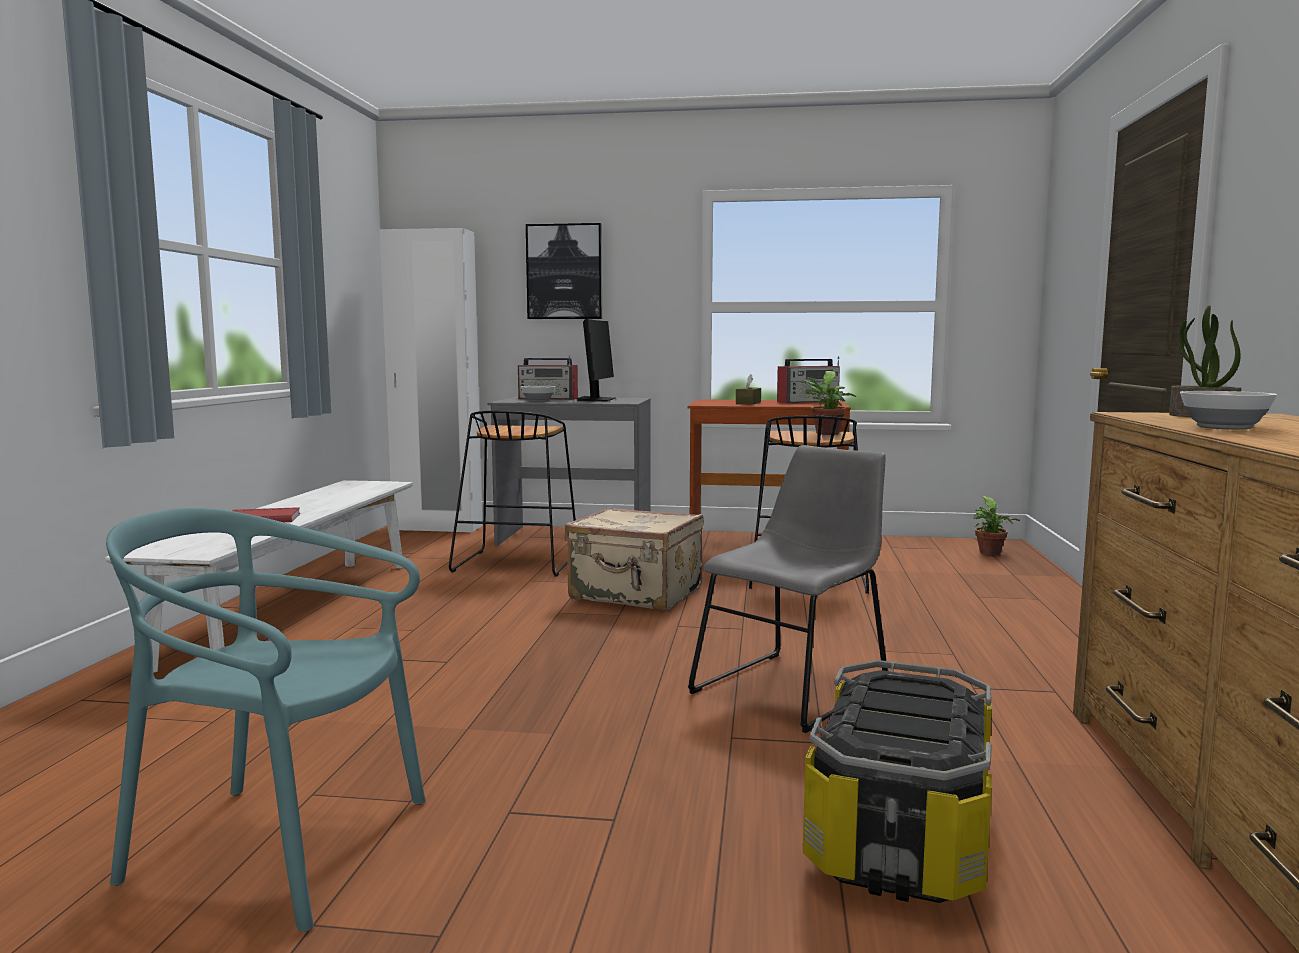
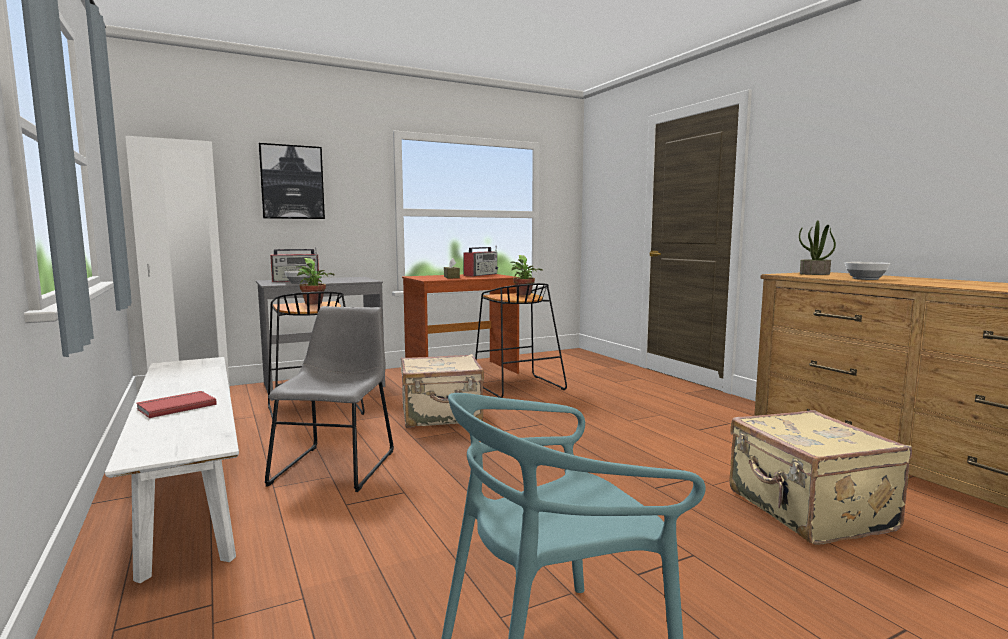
camera: 35 degrees left, 0 degrees up
monitor [575,319,615,401] -> none
grey chair [687,445,888,733] -> grey chair moved to [264,306,394,492]
storage box [803,660,992,903] -> beige suitcase [729,410,912,545]
potted plant [973,496,1020,555] -> potted plant moved to [296,258,335,305]

